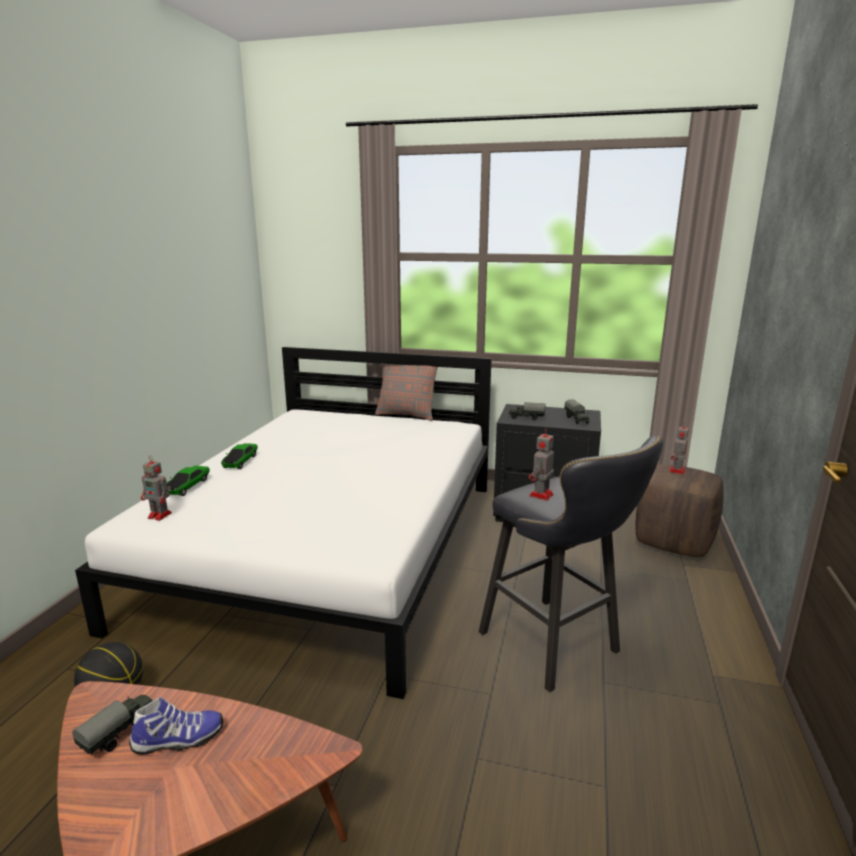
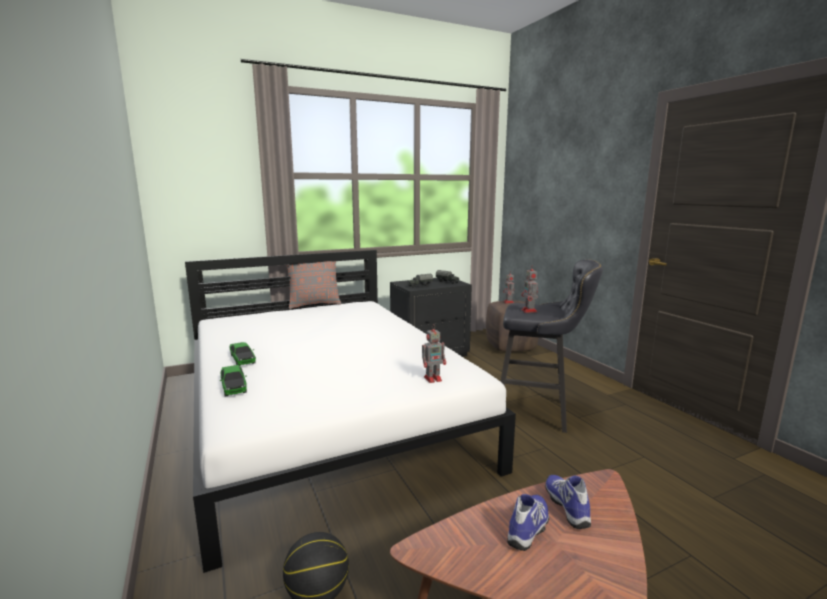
camera: 40 degrees left, 5 degrees down
toy truck [72,695,153,754] -> none
toy robot [141,455,172,521] -> toy robot moved to [422,324,446,383]
none -> shoe [545,475,591,529]

